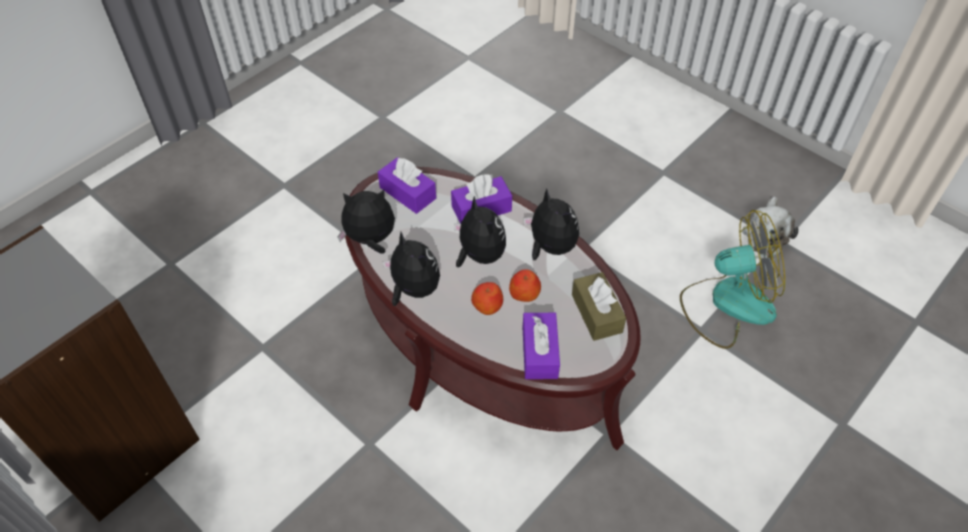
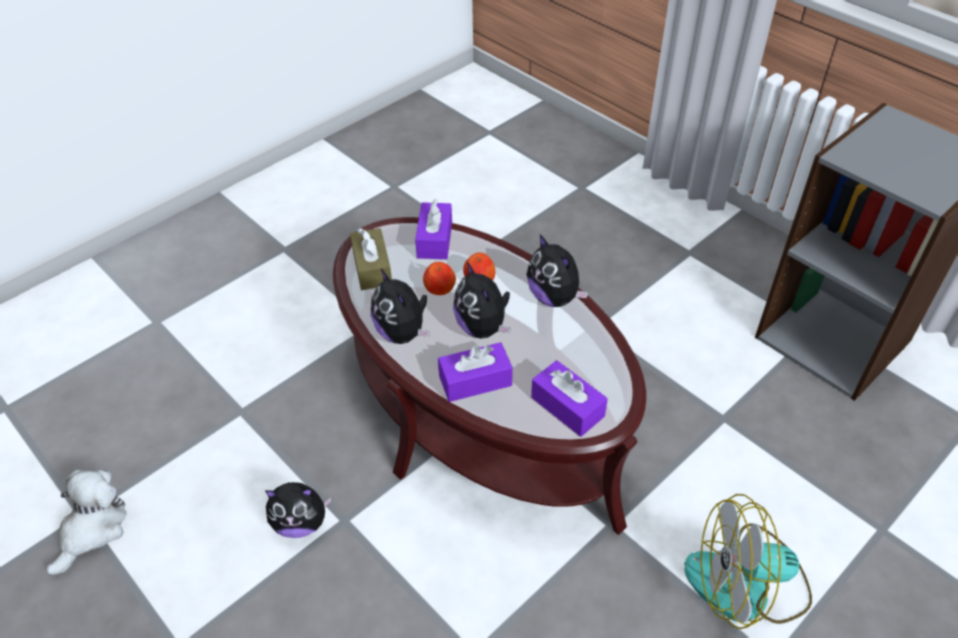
camera: 175 degrees left, 5 degrees down
plush toy [337,190,395,253] -> plush toy moved to [265,482,331,538]
fan [680,210,785,349] -> fan moved to [684,494,812,629]

